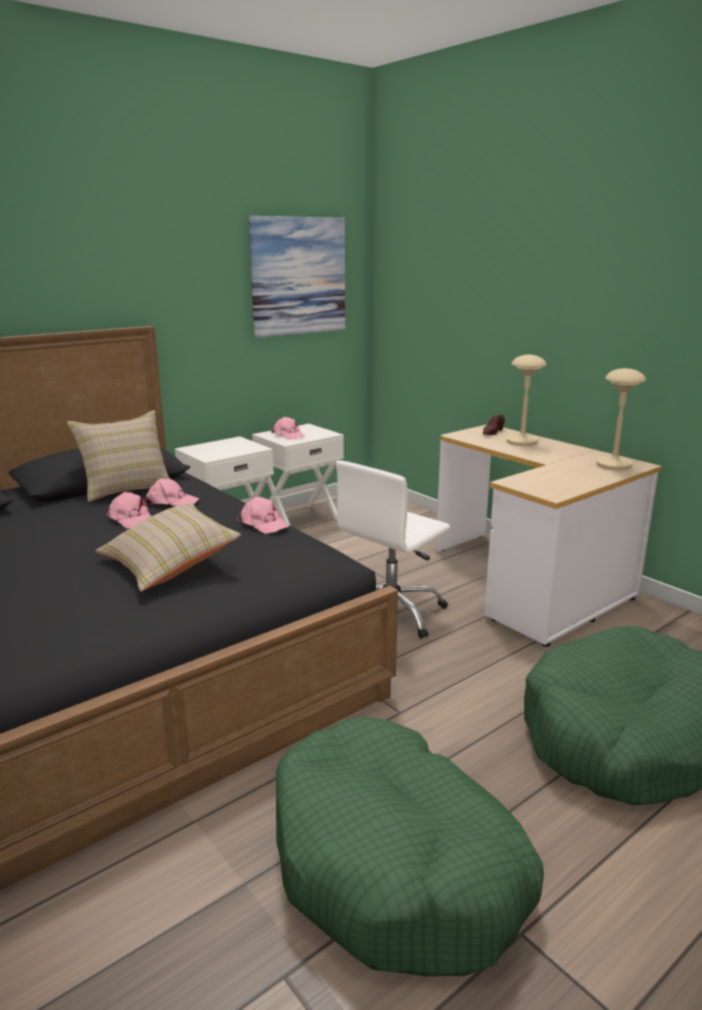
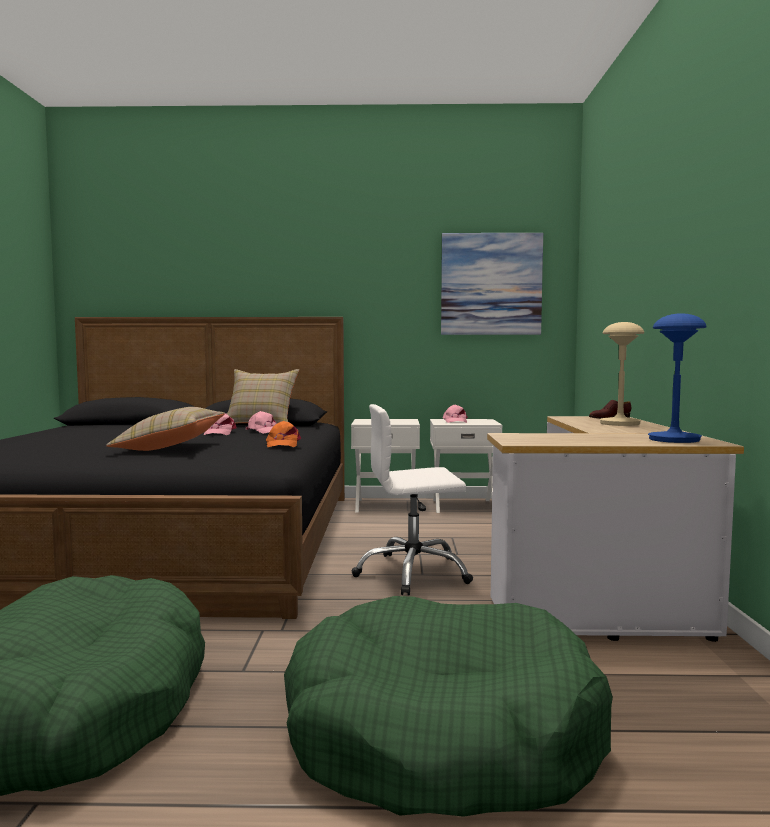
camera: 40 degrees right, 15 degrees down
pink cap [237,497,289,534] -> orange cap [266,421,301,447]
beige table lamp [596,368,646,470] -> blue table lamp [648,313,707,443]

